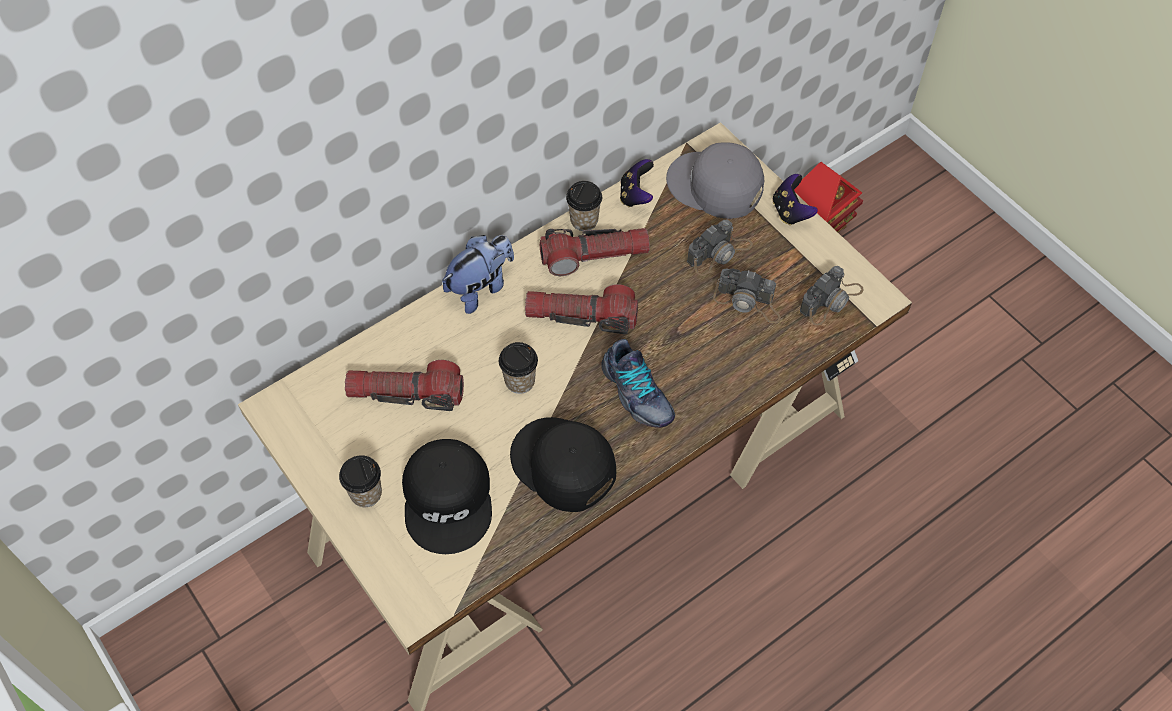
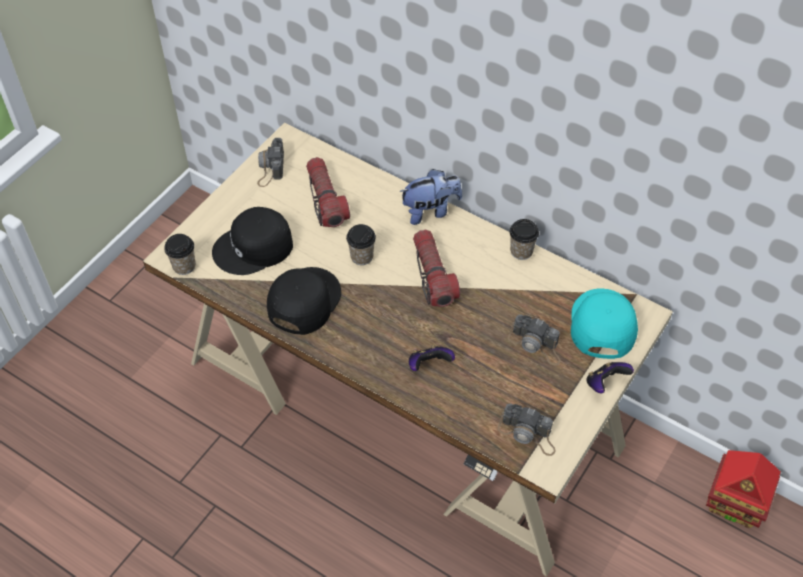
camera: 70 degrees right, 5 degrees down
cup [339,455,382,507] -> cup moved to [164,234,195,275]
plush toy [442,235,514,314] -> plush toy turned 45 degrees counterclockwise [399,169,462,225]
flashlight [540,228,650,276] -> none
shoe [601,339,675,428] -> none
game controller [620,159,654,207] -> game controller moved to [409,345,455,371]
grey cap [666,142,764,219] -> turquoise cap [571,289,638,359]
camera [713,268,781,323] -> camera moved to [257,138,284,187]

